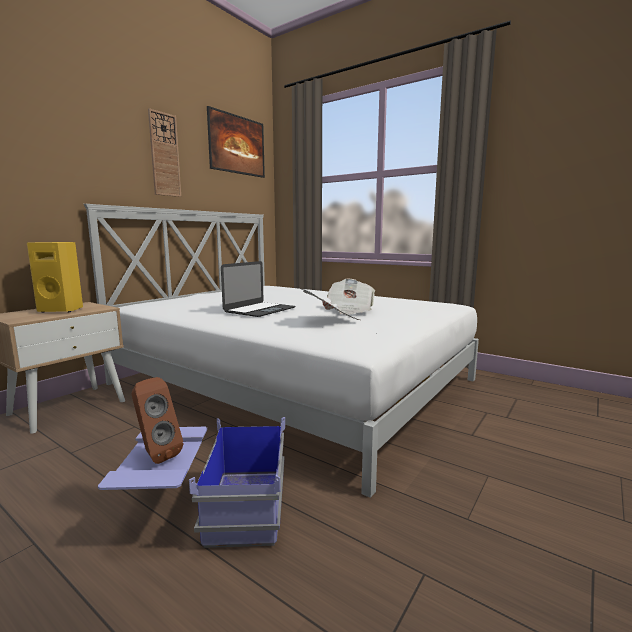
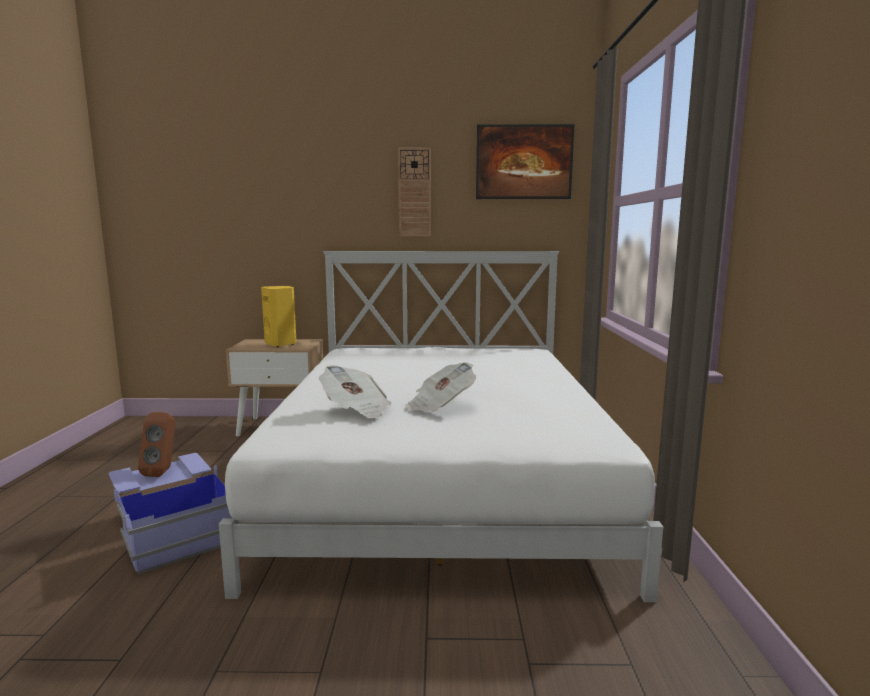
camera: 55 degrees right, 0 degrees up
laptop [221,261,296,317] -> none

